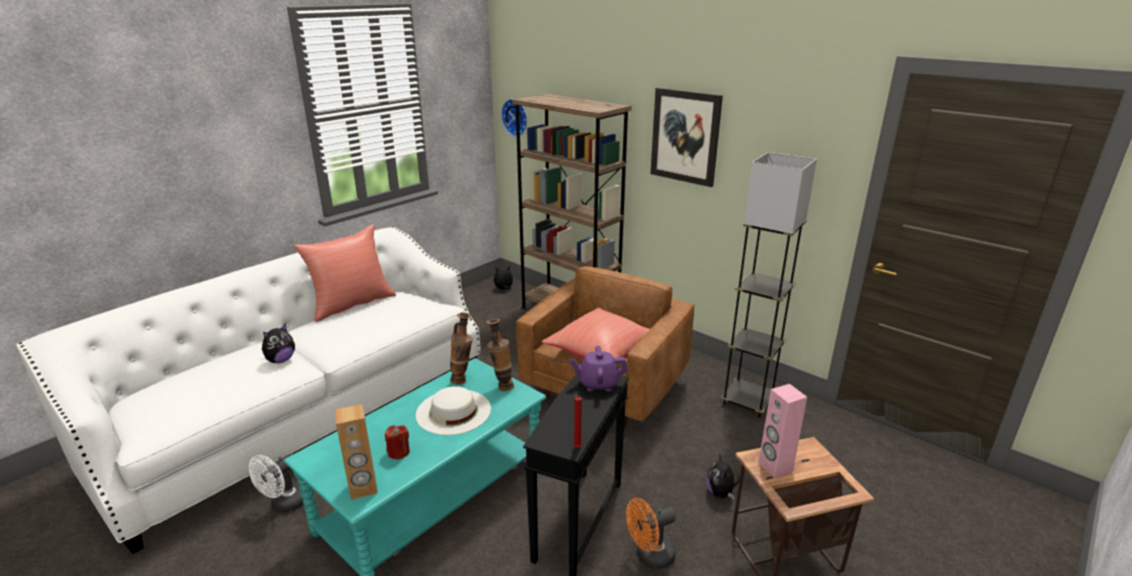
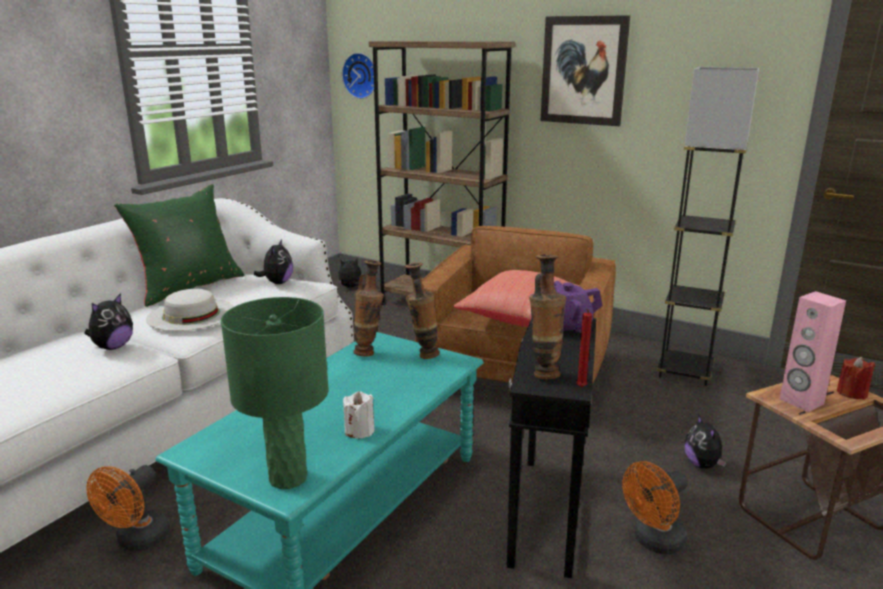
camera: 10 degrees left, 5 degrees down
white fan [249,453,304,513] -> orange fan [86,465,170,551]
red pillow [294,224,396,322] -> green pillow [114,184,244,307]
brown speaker [335,404,378,500] -> green table lamp [221,297,329,489]
red candle [385,425,410,460] -> red candle moved to [837,357,875,400]
white hat [416,386,491,435] -> white hat moved to [146,289,234,331]
none -> plush toy [254,239,293,284]
none -> white candle [343,391,374,438]
none -> vase [529,254,566,379]

